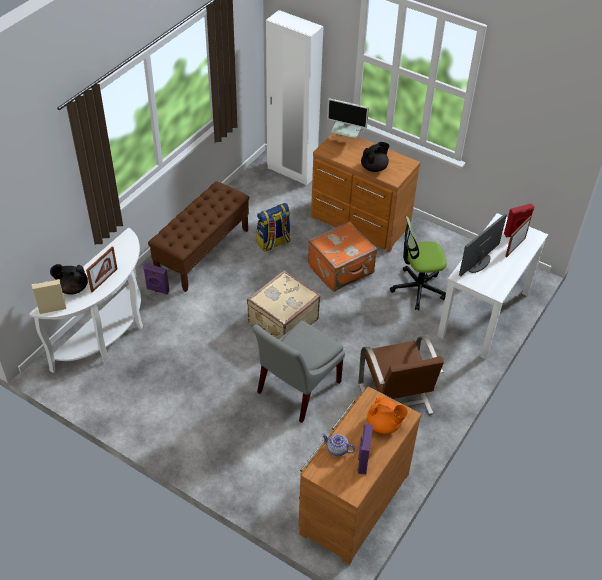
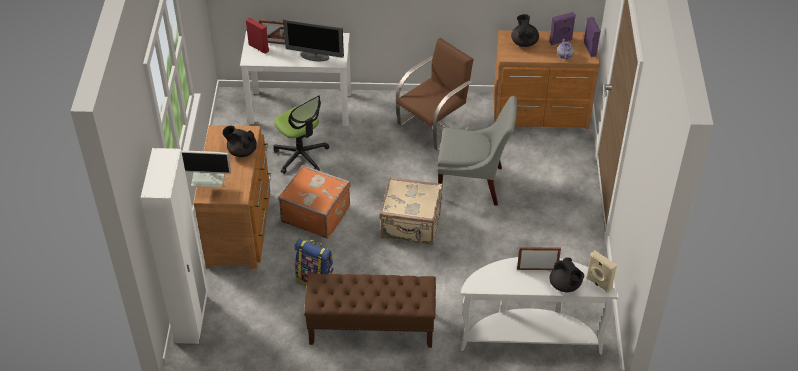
camera: 120 degrees left, 0 degrees up
purple speaker [143,263,169,295] -> purple speaker moved to [584,17,601,57]
monitor [327,98,369,142] -> monitor turned 105 degrees clockwise [182,151,231,188]
orange teapot [367,396,408,434] -> black teapot [511,14,539,47]

